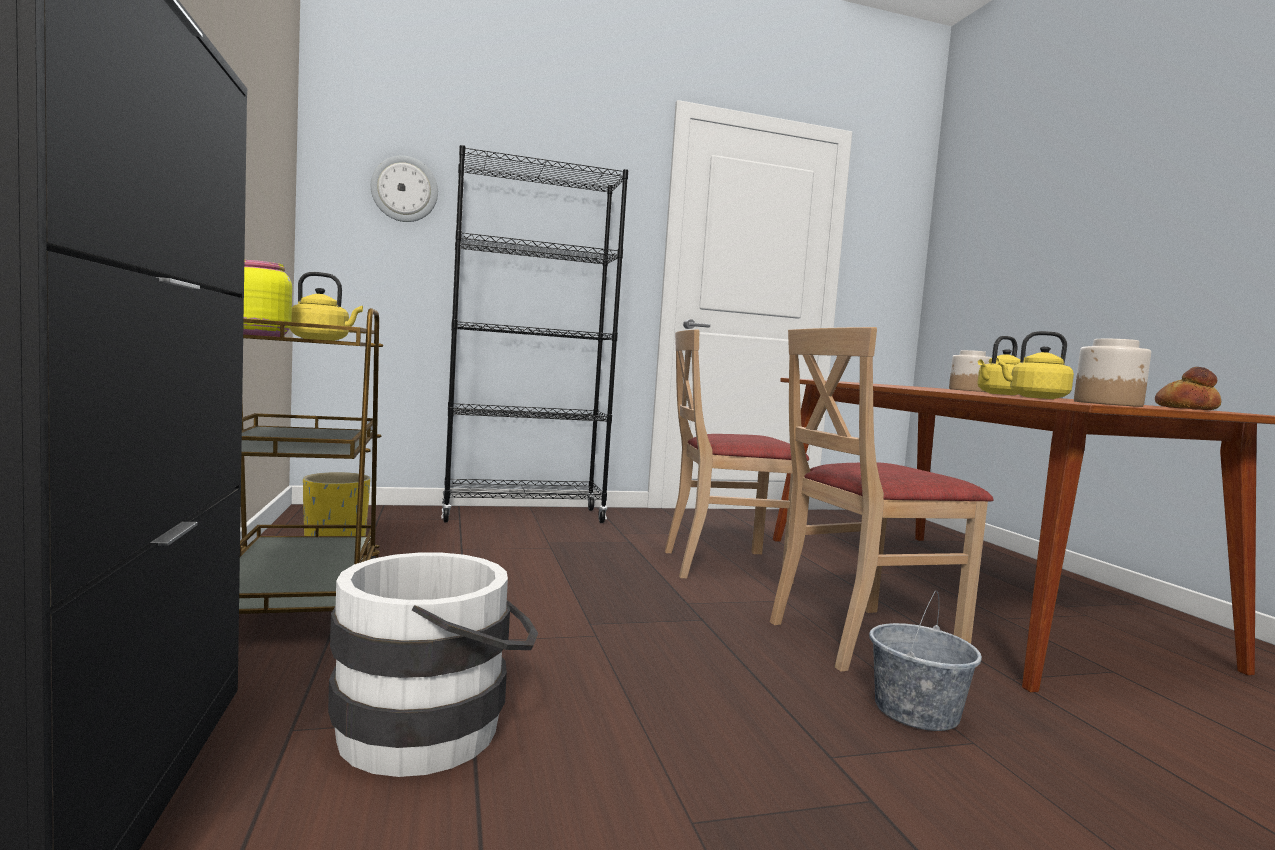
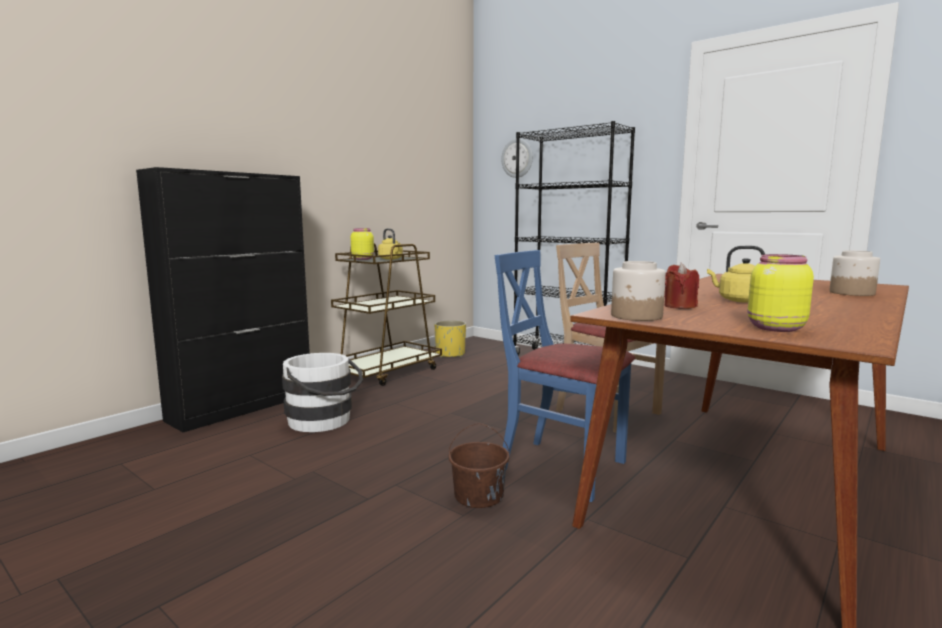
camera: 55 degrees right, 5 degrees up
beige chair [770,327,994,671] -> blue chair [495,250,635,502]
grey bucket [869,591,982,731] -> brown bucket [449,424,509,508]
yellow kettle [996,331,1074,399] -> red candle [665,263,699,309]
bread [1155,367,1221,410] -> yellow jar [747,254,814,332]

